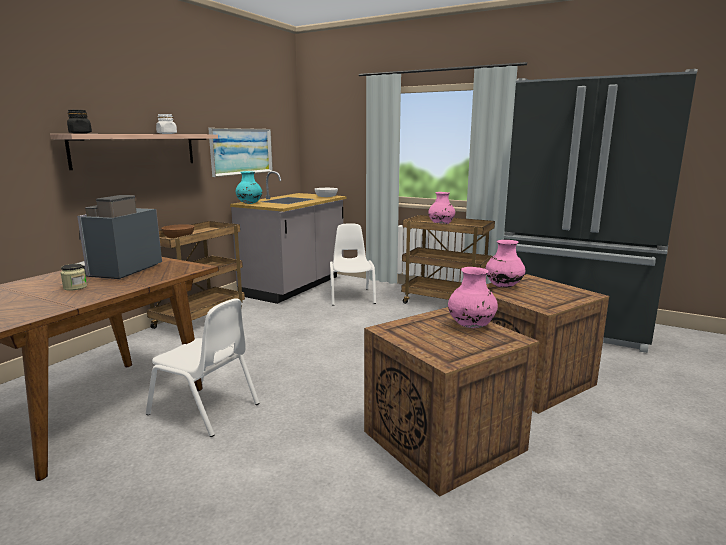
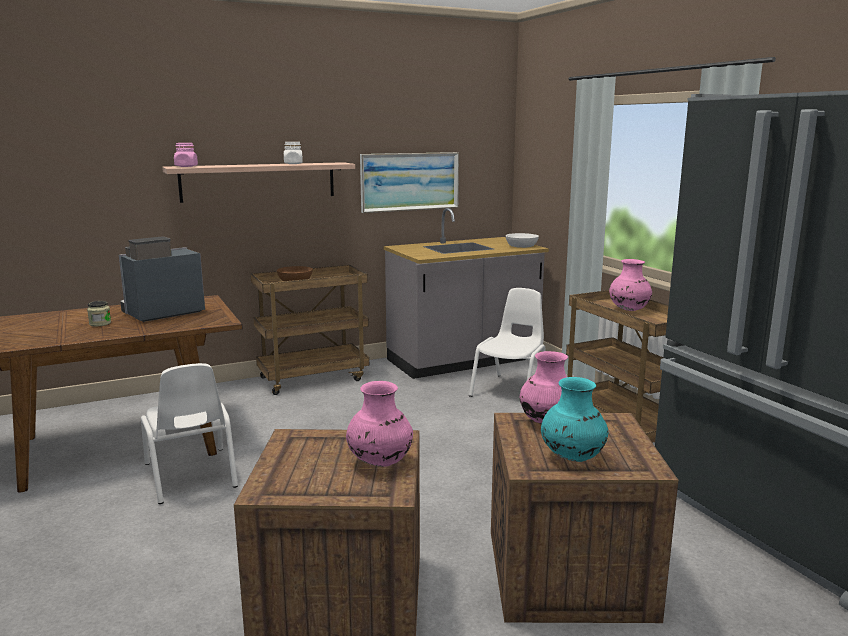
camera: 35 degrees right, 0 degrees up
black jar [67,110,92,134] -> pink jar [174,143,198,167]
turquoise vase [235,171,262,204] -> turquoise vase moved to [541,377,608,462]

